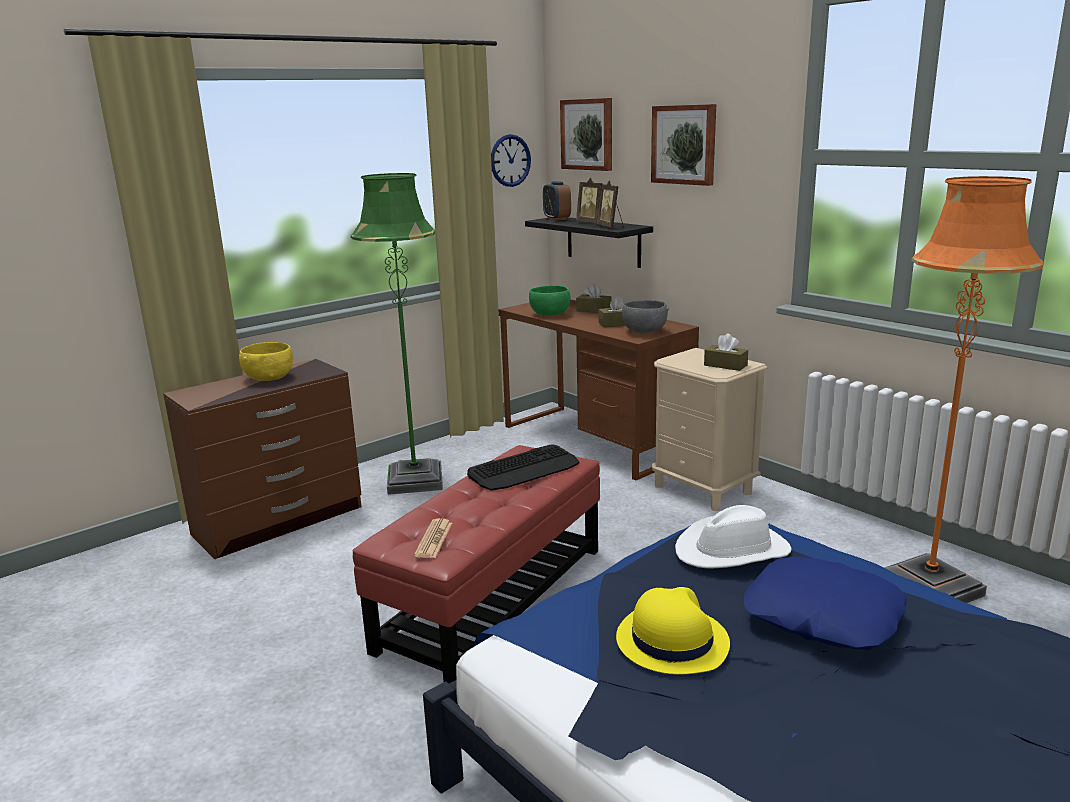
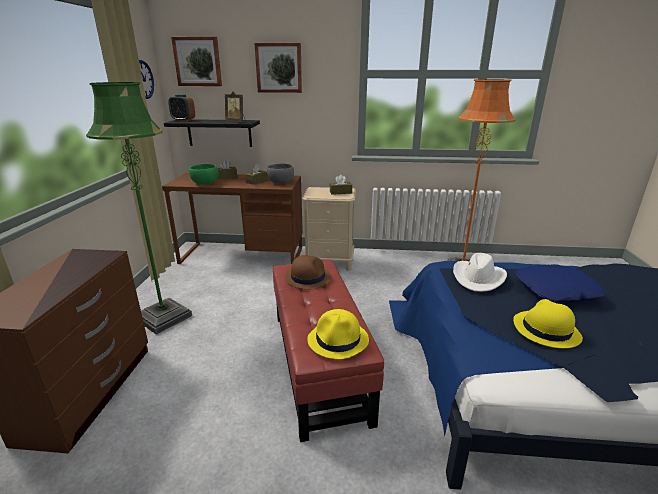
camera: 45 degrees left, 5 degrees up
yellow bowl [239,342,293,381] -> none
newspaper [414,518,452,558] -> yellow hat [307,309,369,359]
keyboard [467,444,580,491] -> brown hat [284,254,332,290]
picture frame [576,178,602,223] -> none

